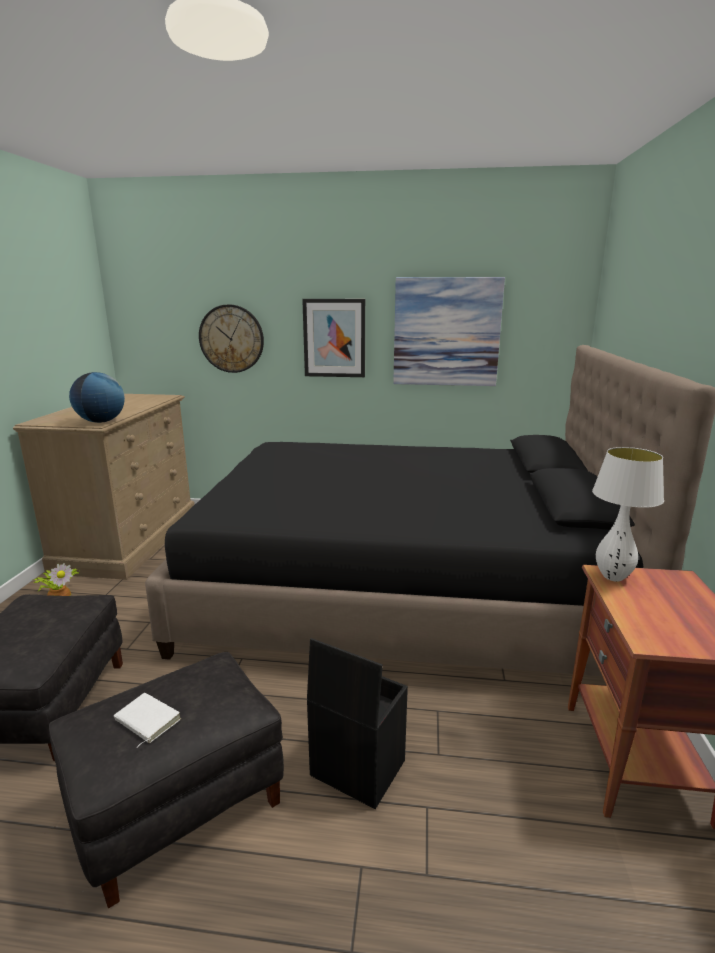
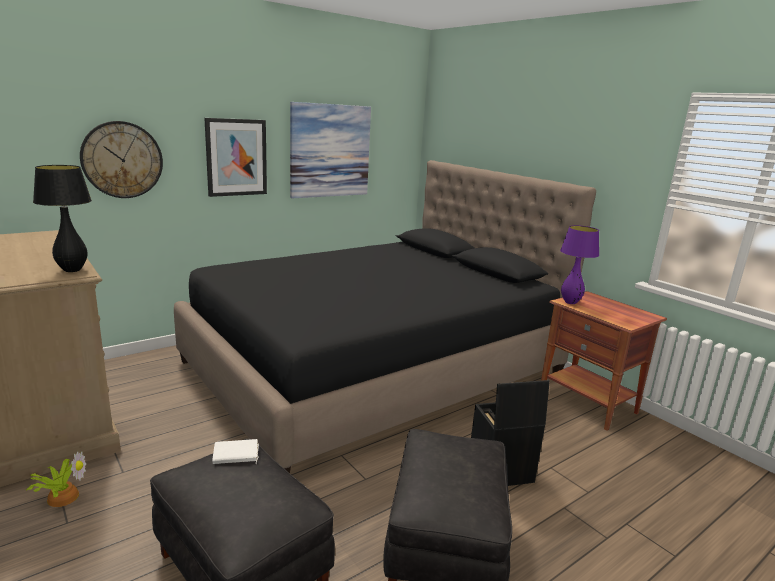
camera: 45 degrees left, 0 degrees up
globe [69,372,125,423] -> black table lamp [33,165,92,272]
white book [114,693,181,748] -> white book moved to [212,439,259,464]
white table lamp [592,447,664,582] -> purple table lamp [560,225,599,304]

